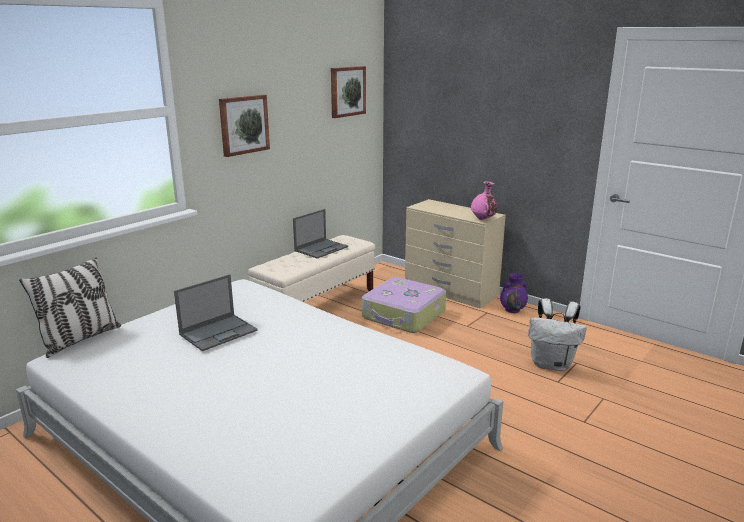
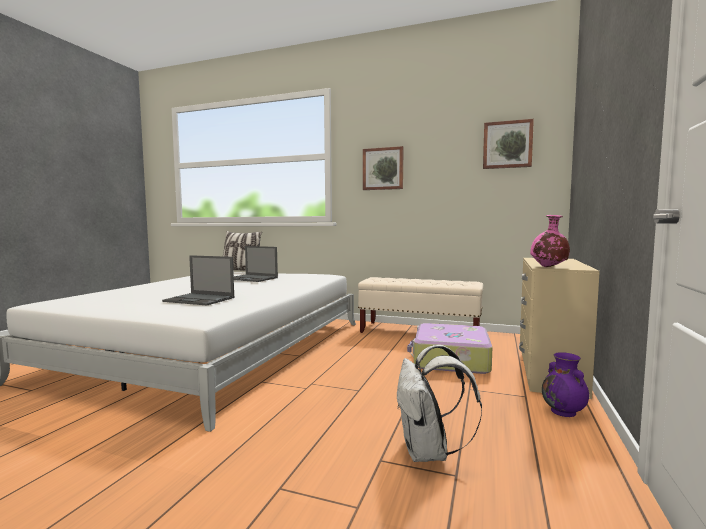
camera: 70 degrees right, 15 degrees down
laptop [293,209,348,259] -> laptop moved to [162,255,234,305]

